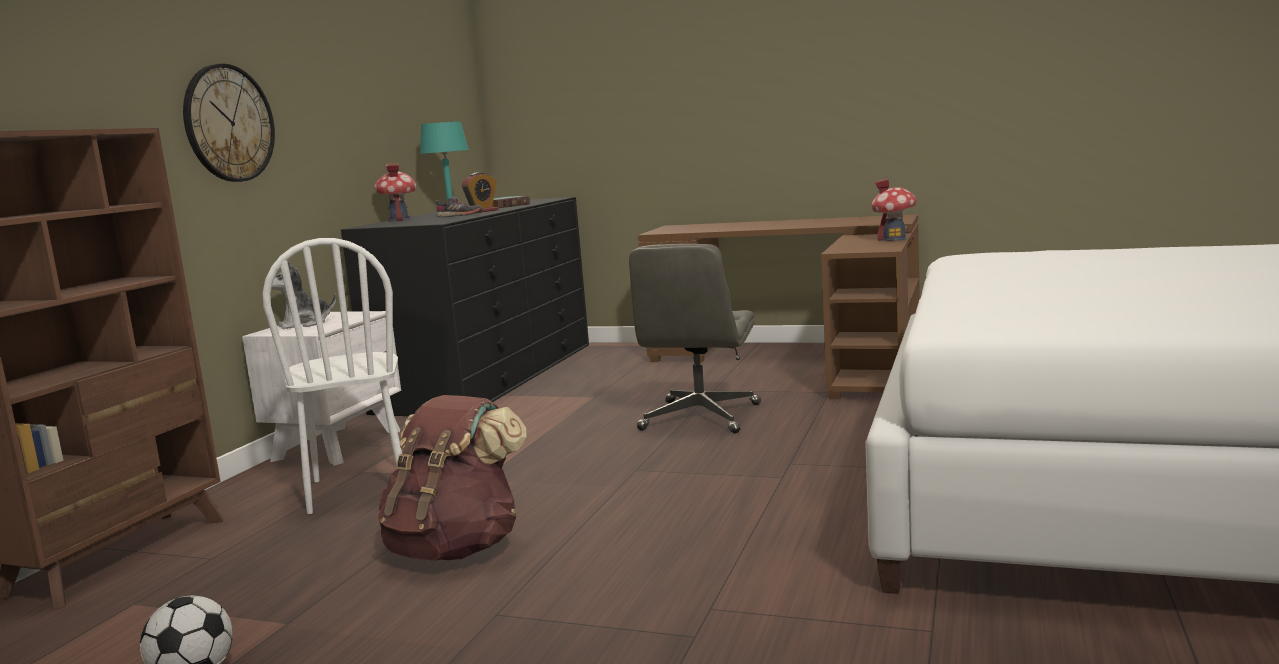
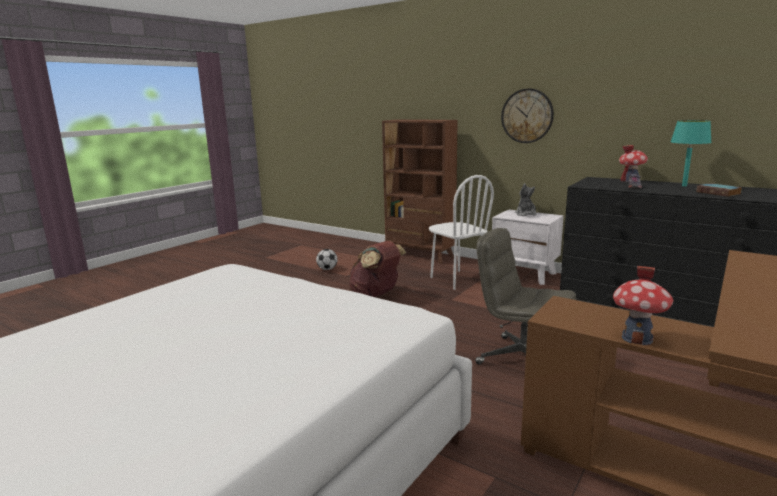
camera: 105 degrees right, 5 degrees up
white chair [263,238,402,514] -> white chair turned 120 degrees counterclockwise [429,175,494,290]
alarm clock [461,172,498,213] -> none

